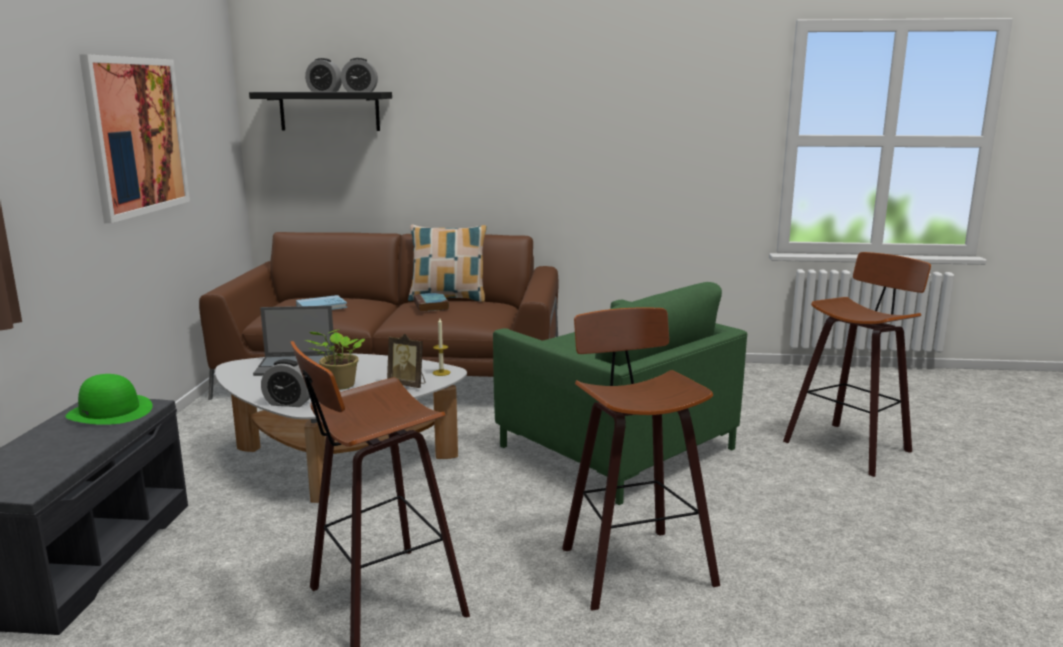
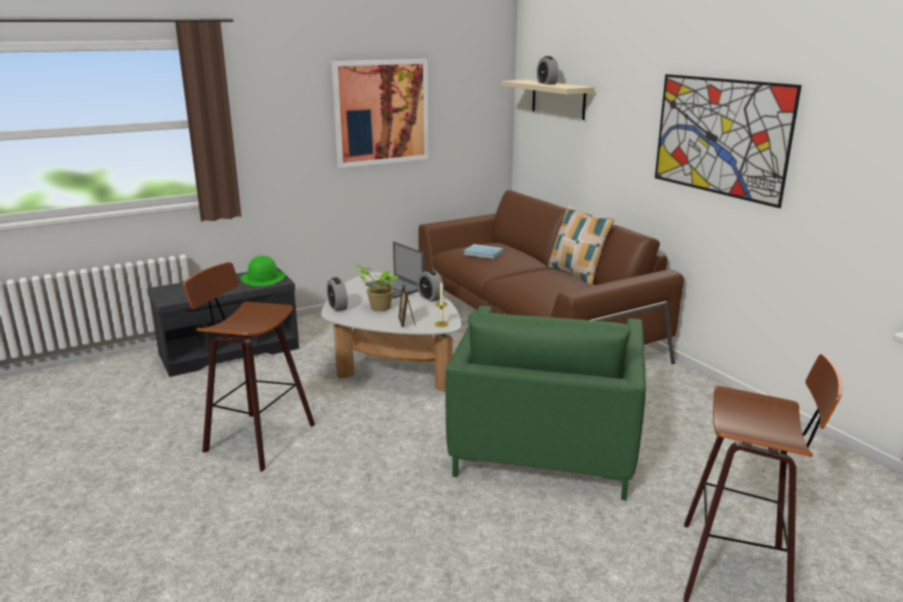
camera: 55 degrees right, 5 degrees up
black shelf [249,92,392,131] -> beige shelf [501,80,595,120]
alarm clock [341,58,378,92] -> alarm clock moved to [417,269,444,302]
book [413,292,449,312] -> none
stool [562,307,720,611] -> none
none -> picture [655,74,802,208]

